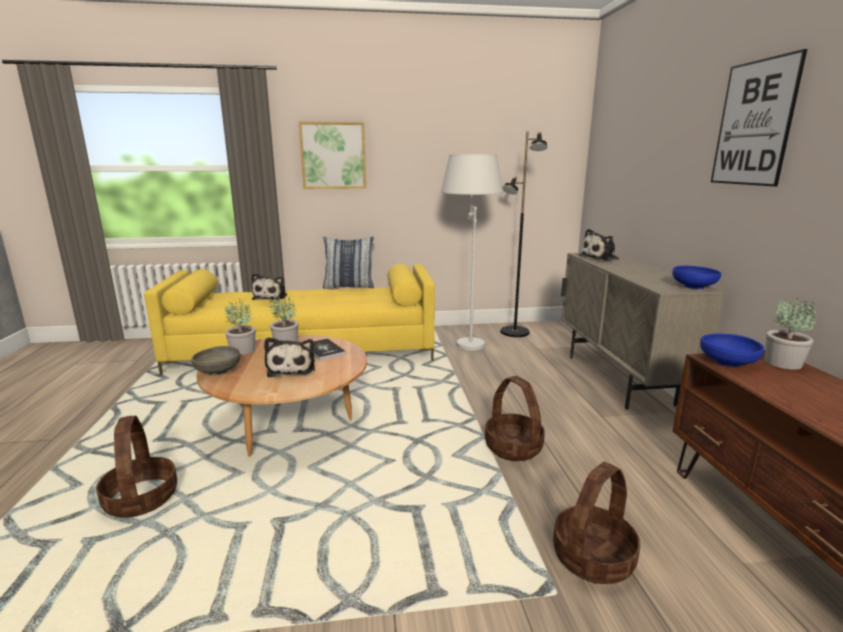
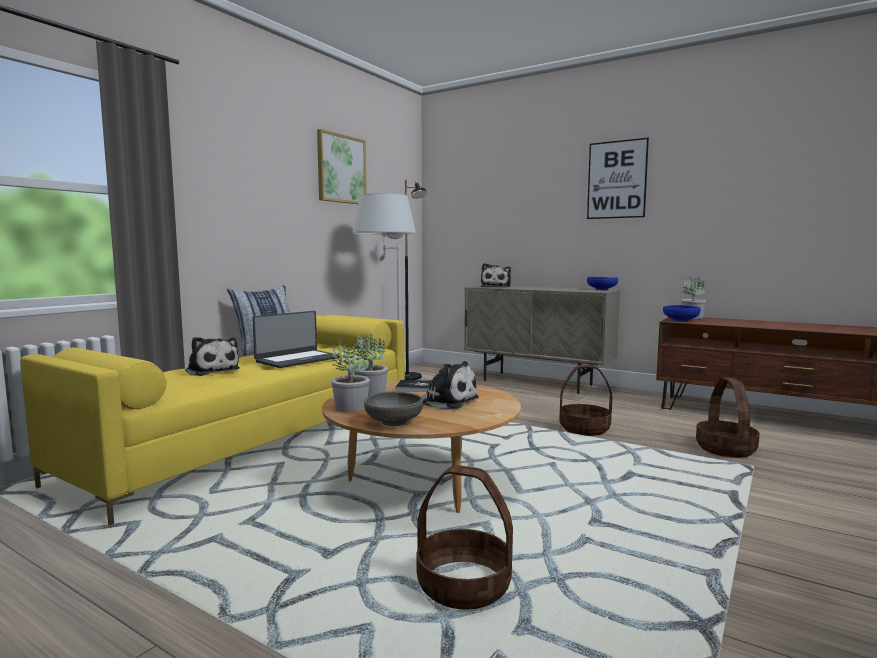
camera: 50 degrees left, 10 degrees down
picture [299,122,366,189] -> picture moved to [317,129,367,204]
none -> laptop [252,311,340,368]

